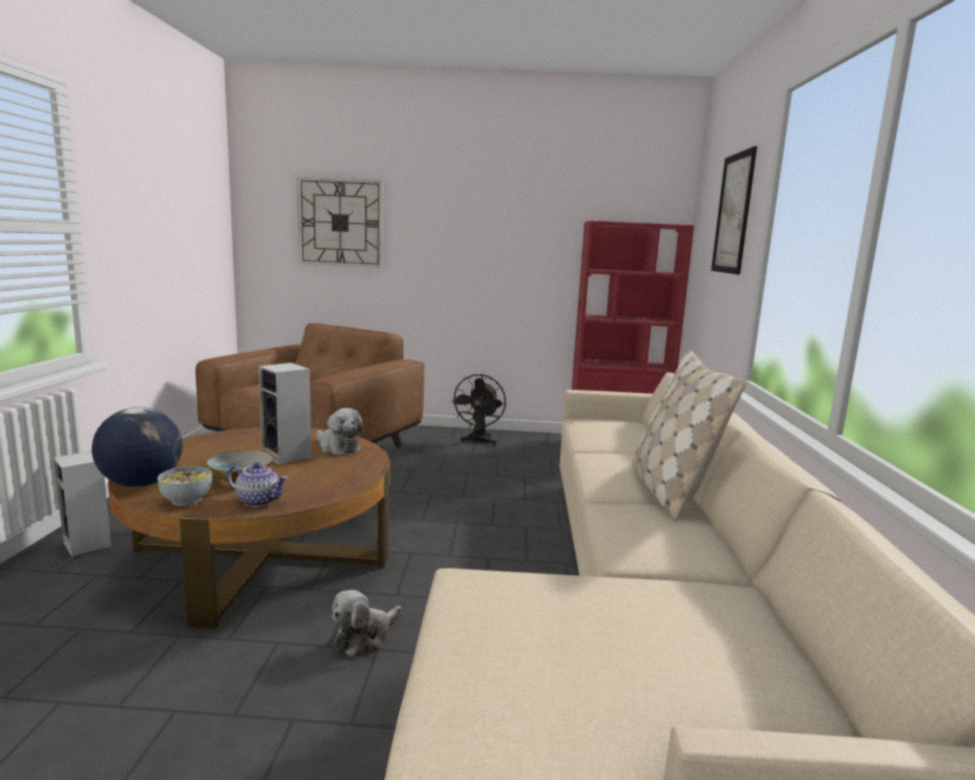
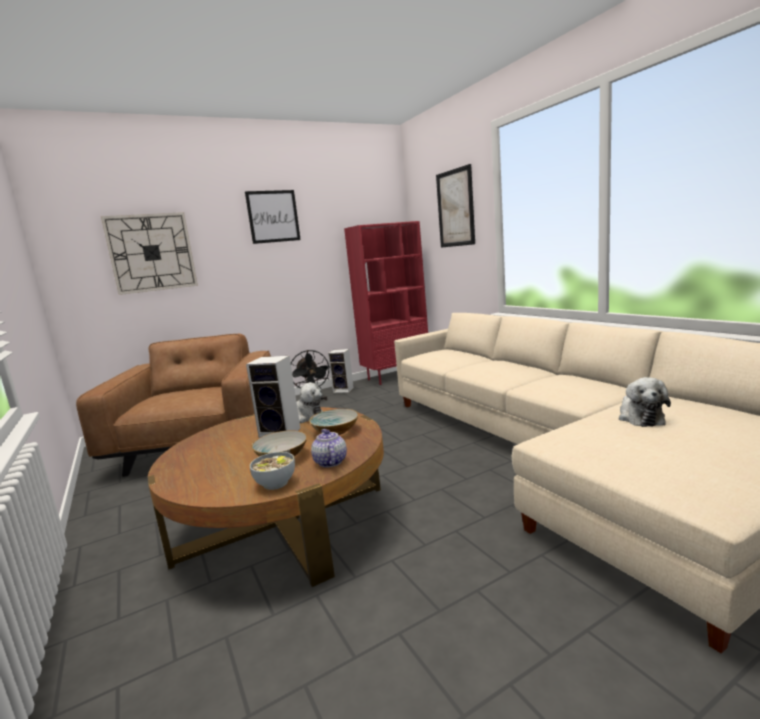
camera: 30 degrees left, 0 degrees up
speaker [53,451,111,557] -> speaker moved to [328,349,354,393]
globe [92,407,183,487] -> none
teapot [227,462,288,507] -> teapot turned 90 degrees counterclockwise [311,429,347,468]
plush toy [332,590,402,658] -> plush toy moved to [619,377,671,427]
beige pillow [632,350,746,521] -> none
none -> picture [245,190,301,244]
none -> bowl [309,409,359,435]

